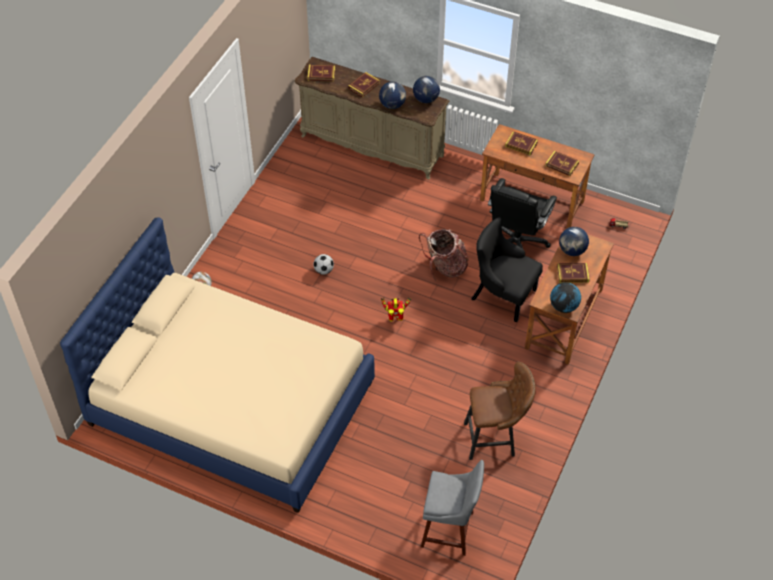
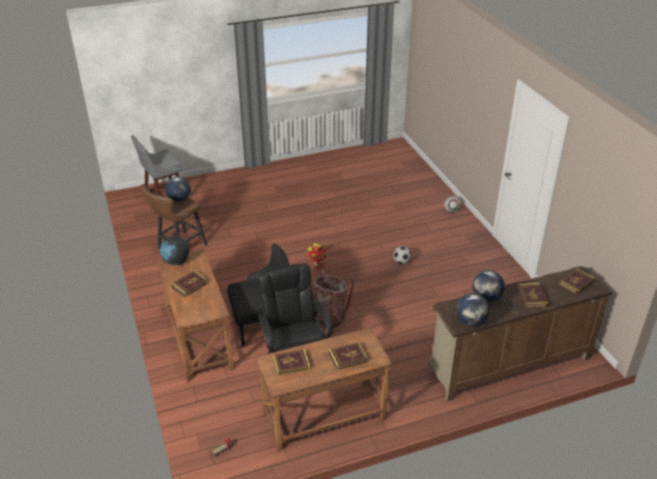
camera: 135 degrees right, 15 degrees down
beige bed [60,217,375,513] -> none
globe [559,227,589,256] -> globe moved to [165,176,191,202]

